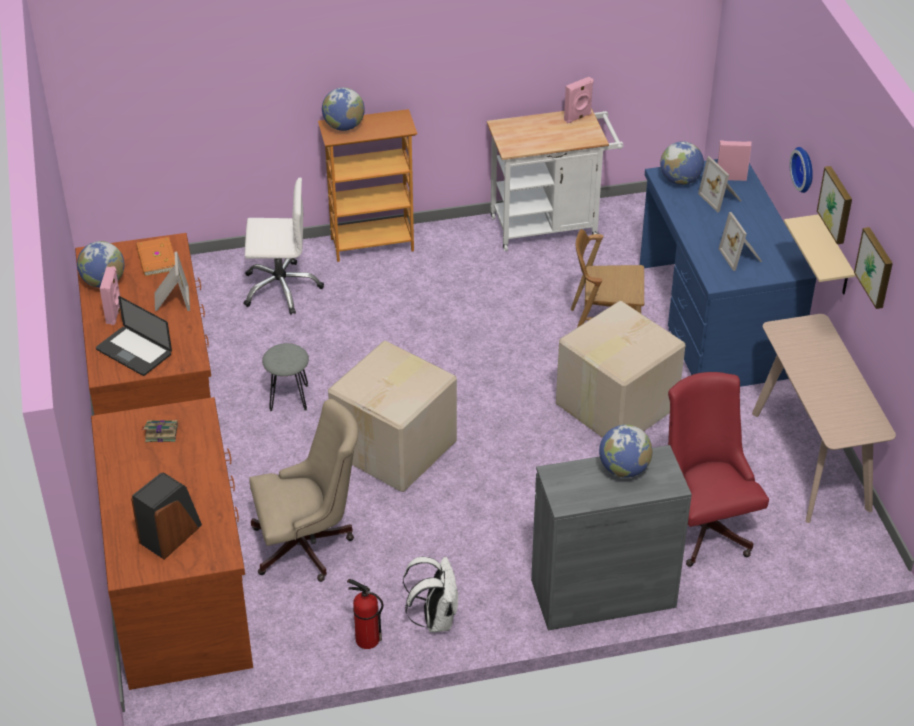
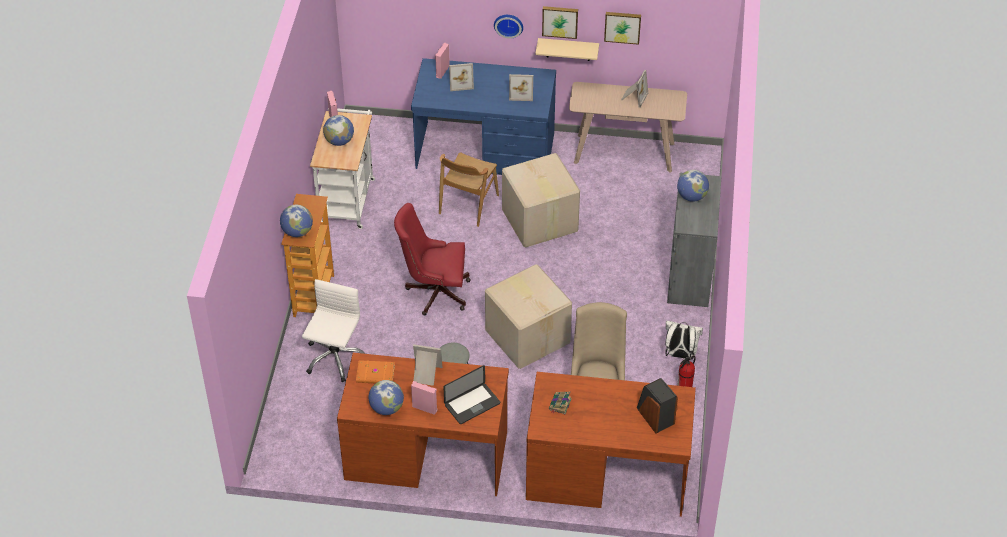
camera: 70 degrees left, 5 degrees up
globe [660,141,704,185] -> globe moved to [323,115,354,146]
red office chair [668,372,769,567] -> red office chair moved to [394,203,471,315]
none -> picture frame [621,70,648,108]

